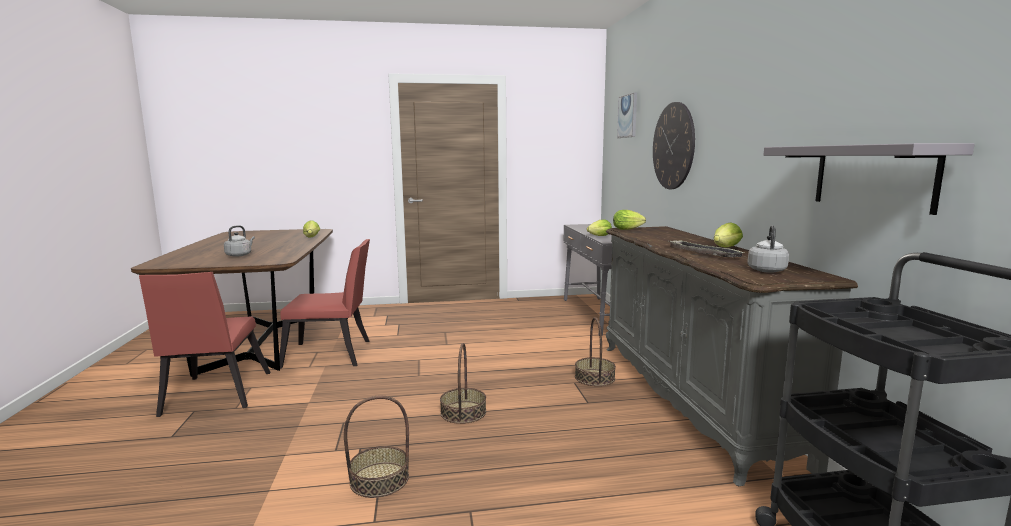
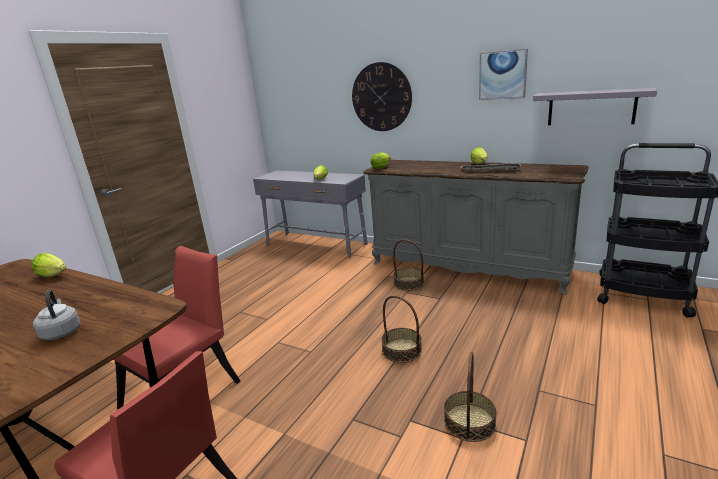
camera: 50 degrees left, 10 degrees up
picture [617,92,637,138] -> picture moved to [479,49,528,100]
grey kettle [747,225,789,273] -> none

